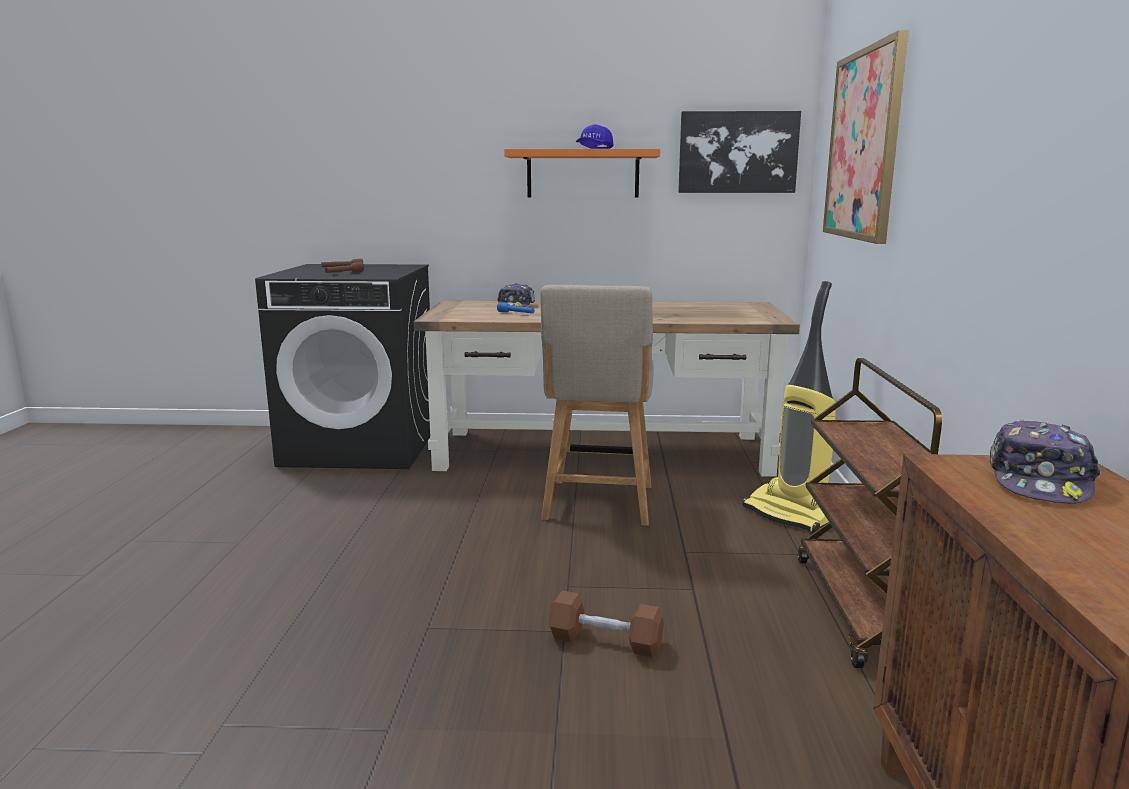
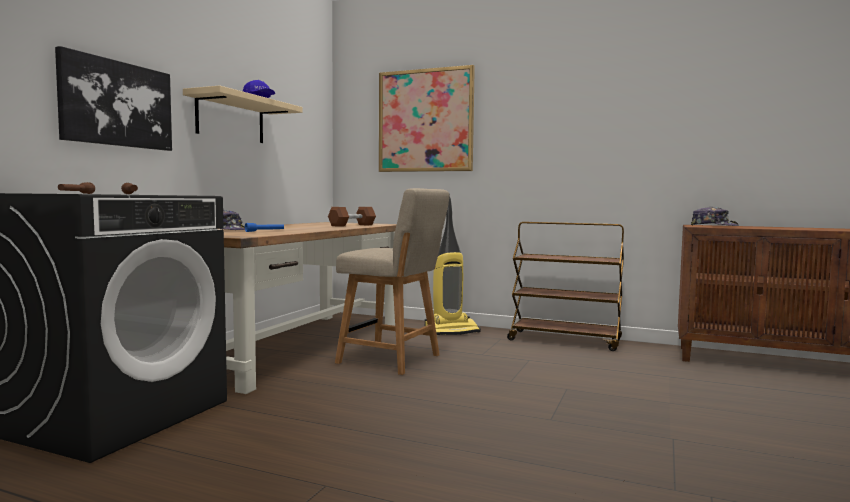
camera: 70 degrees left, 10 degrees down
orange shelf [504,149,660,197] -> beige shelf [183,85,303,143]
brown dumbbell [548,591,664,657] -> brown dumbbell moved to [328,207,376,227]
picture [678,111,801,193] -> picture moved to [55,46,172,151]

